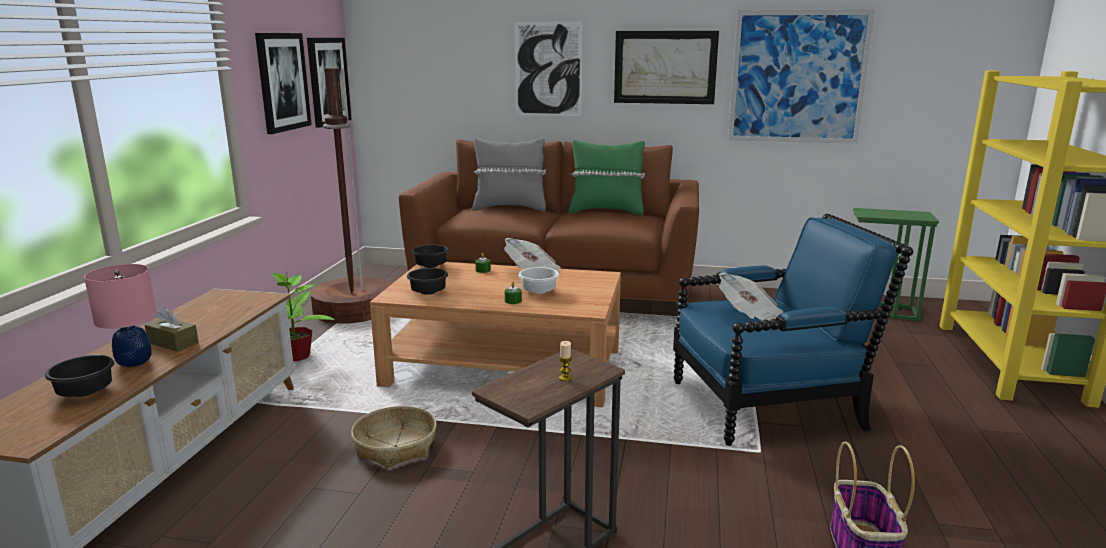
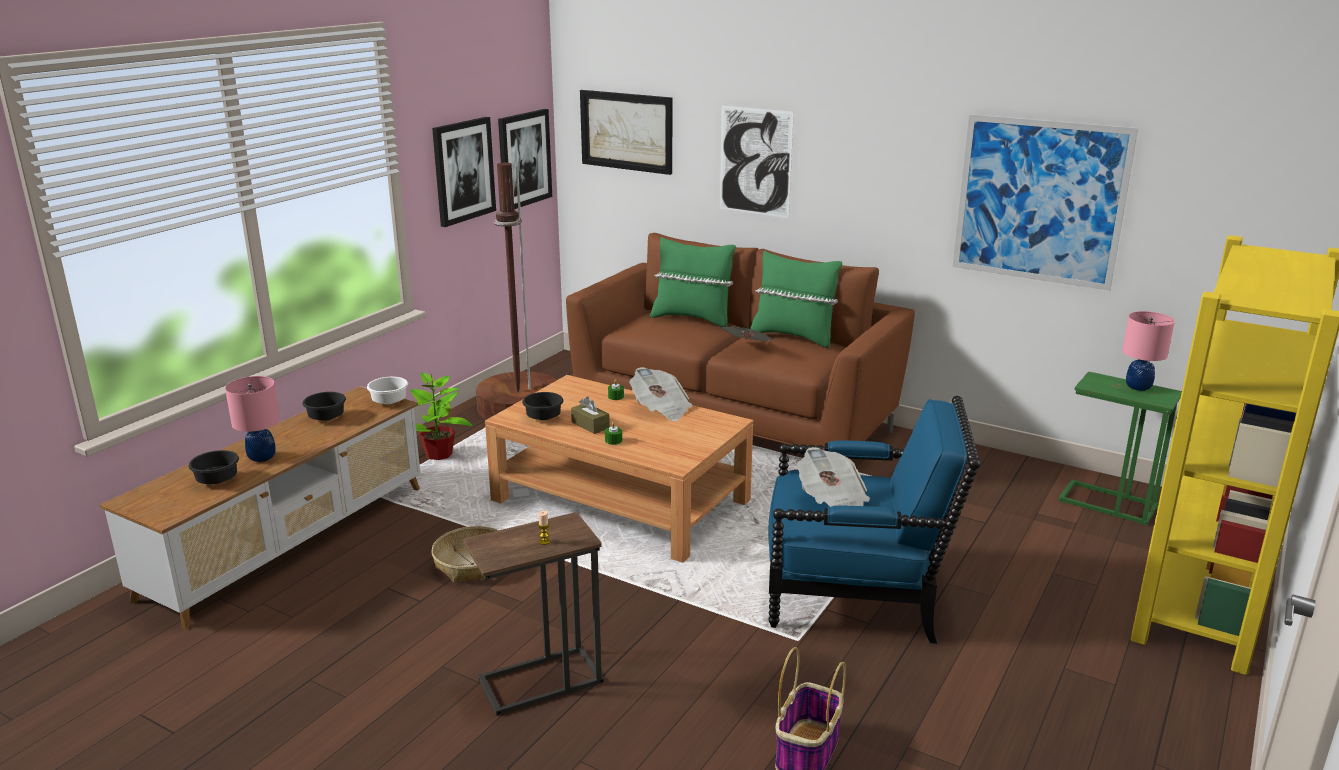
camera: 20 degrees right, 5 degrees up
brown tissue box [145,307,199,352] -> brown tissue box moved to [571,396,610,434]
black bowl [412,245,449,268] -> black bowl moved to [302,392,346,421]
grey pillow [472,138,546,211] -> green pillow [650,237,736,327]
white bowl [518,267,559,294] -> white bowl moved to [367,377,408,404]
picture [614,31,719,104] -> picture moved to [580,90,672,175]
none -> newspaper [718,327,773,341]
none -> pink table lamp [1122,311,1175,391]

